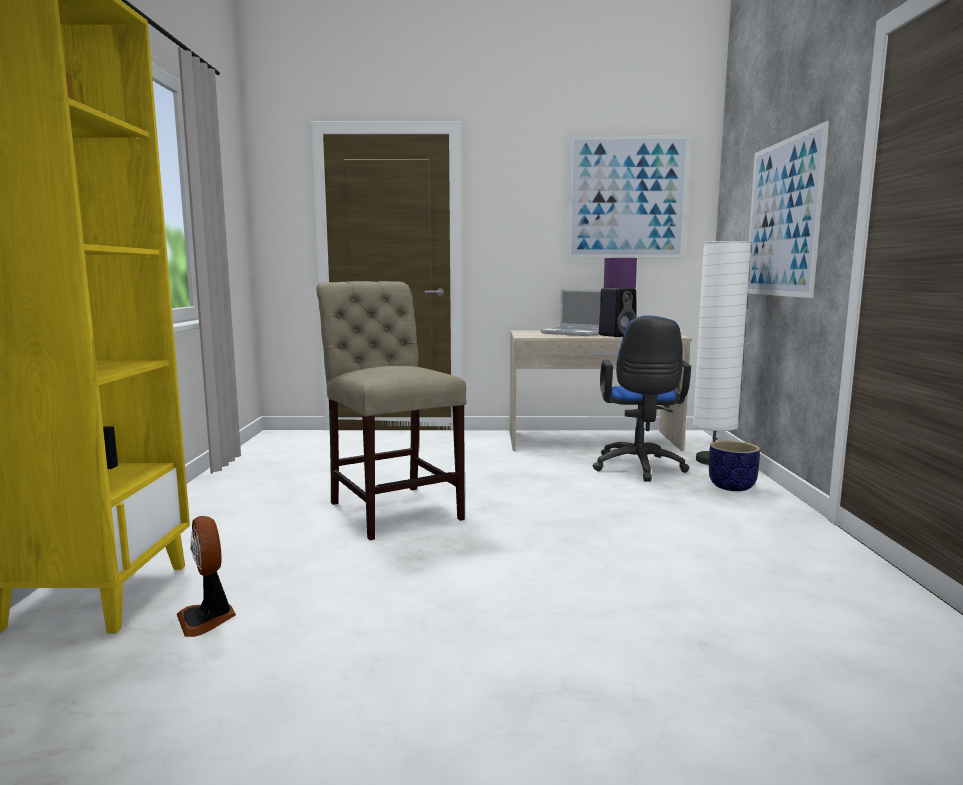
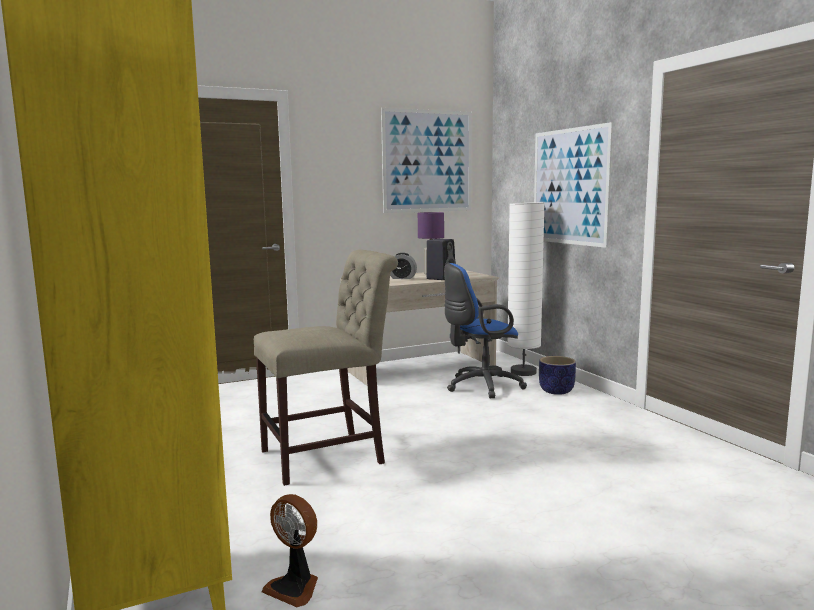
camera: 25 degrees left, 0 degrees up
beige chair [316,281,466,540] -> beige chair turned 120 degrees clockwise [254,249,398,486]
laptop [540,290,601,336] -> alarm clock [390,253,417,279]
blue office chair [593,315,691,482] -> blue office chair turned 90 degrees clockwise [444,263,527,398]

